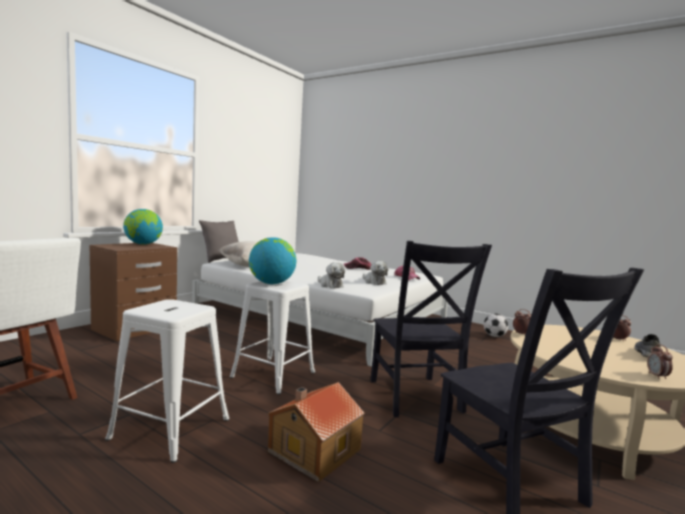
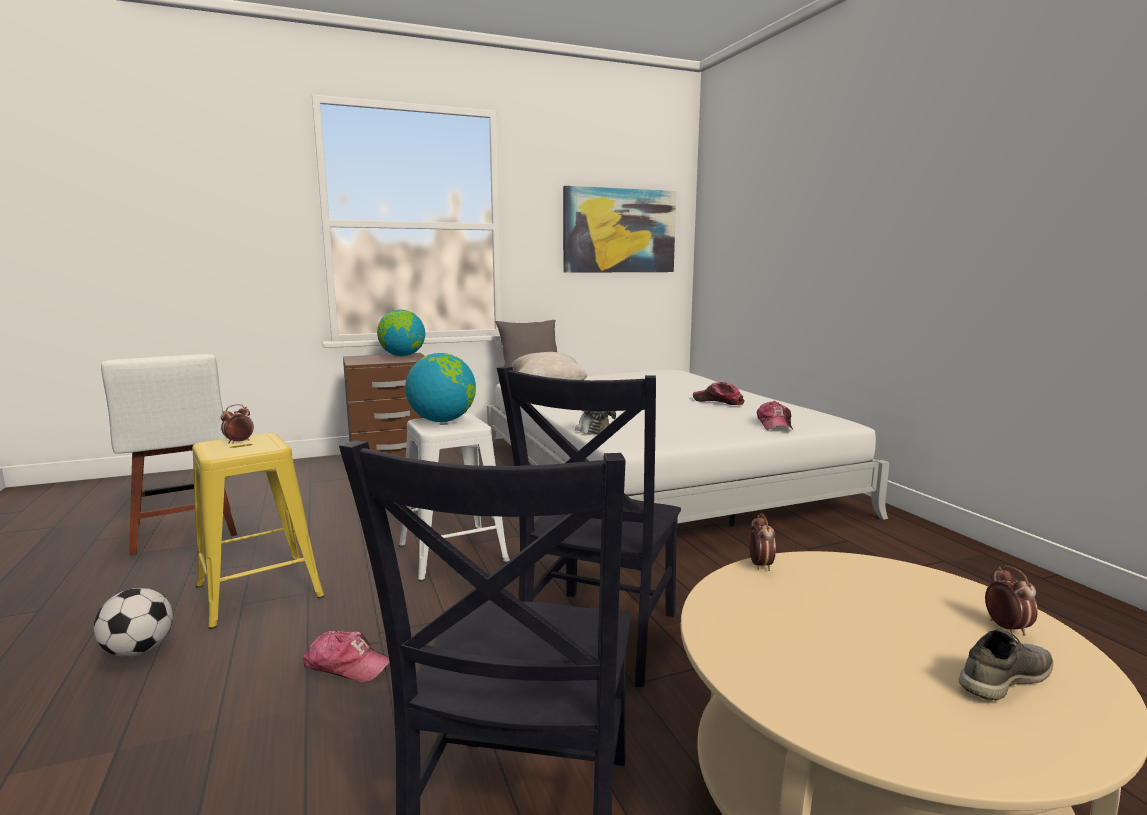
camera: 35 degrees right, 5 degrees up
white stool [105,299,229,463] -> yellow stool [192,433,325,629]
toy house [268,382,365,482] -> cap [303,631,390,682]
plush toy [363,261,388,285] -> none
football [484,313,508,337] -> football moved to [94,588,173,657]
alarm clock [647,344,673,379] -> alarm clock moved to [221,404,254,444]
none -> picture [563,186,676,273]

